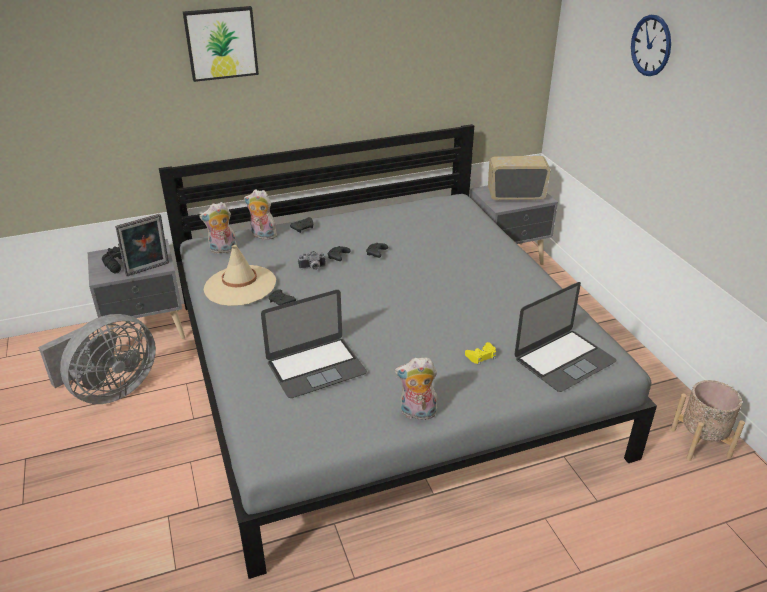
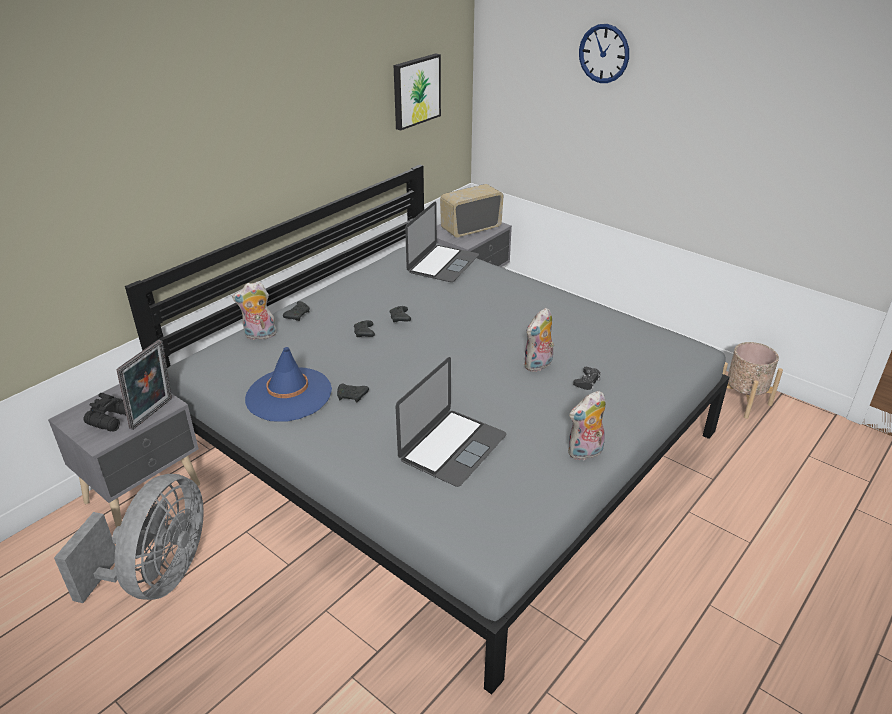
camera: 30 degrees left, 0 degrees up
picture [183,6,259,82] -> picture moved to [394,53,441,130]
plush toy [199,202,237,254] -> plush toy moved to [524,308,554,372]
beige hat [204,245,276,306] -> blue hat [245,347,332,422]
camera [298,251,326,270] -> none
yellow game controller [465,342,496,365] -> black game controller [573,367,601,390]
laptop [514,282,617,392] -> laptop moved to [405,201,479,282]

